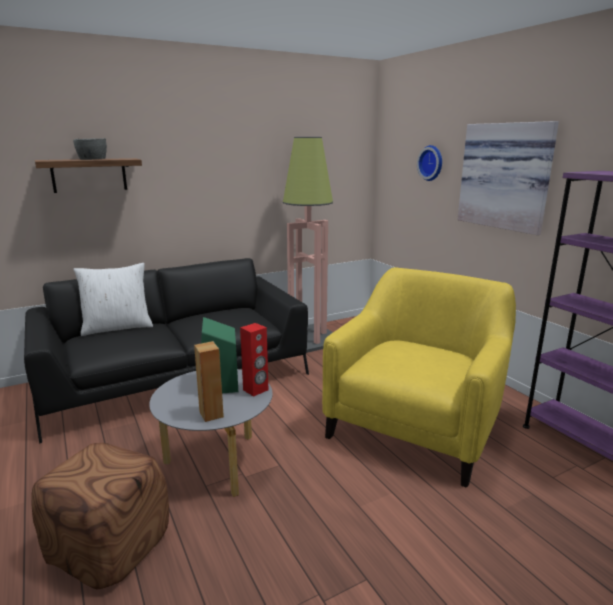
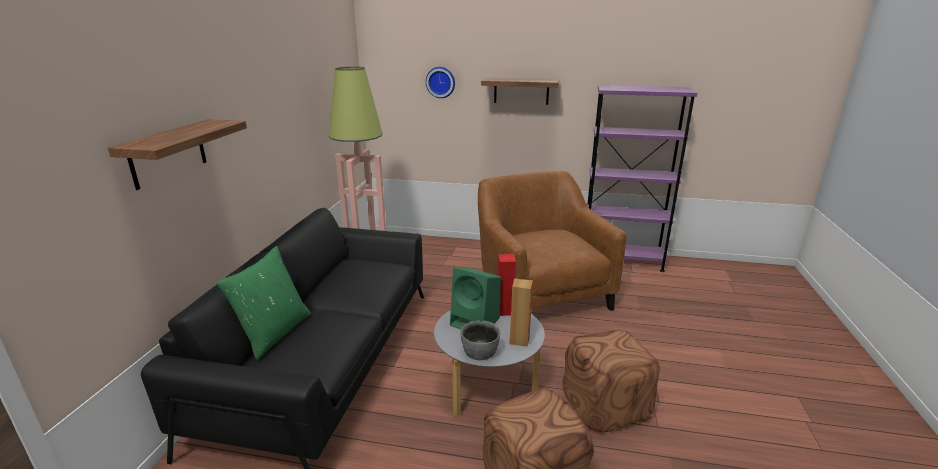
camera: 50 degrees left, 5 degrees up
grey bowl [73,138,107,160] -> grey bowl moved to [460,320,501,360]
white pillow [73,263,153,336] -> green pillow [216,246,311,360]
yellow armchair [322,267,516,487] -> brown armchair [478,171,626,311]
picture [458,121,559,235] -> shelf [481,77,559,105]
none -> brown ottoman [563,330,660,433]

